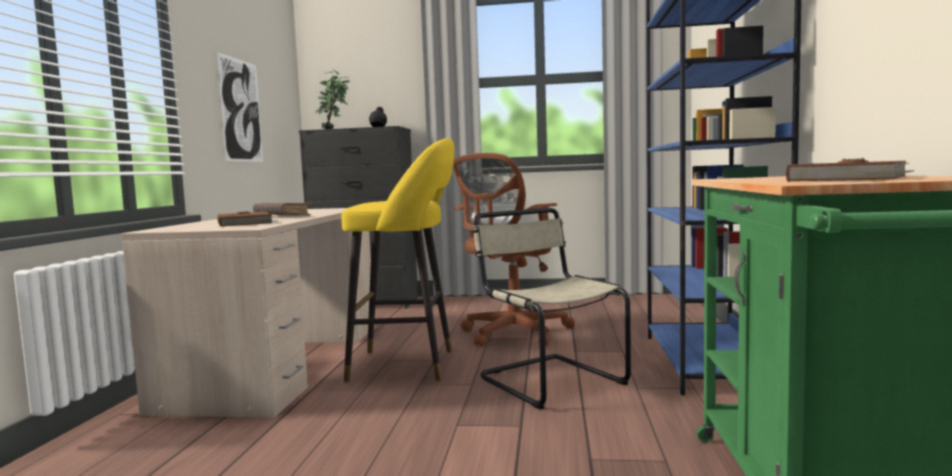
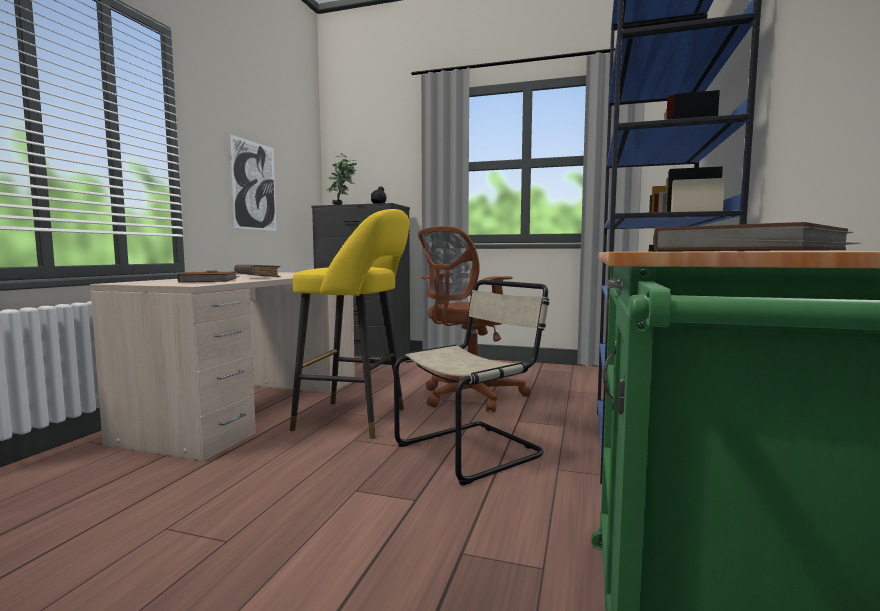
camera: 10 degrees right, 0 degrees up
beige chair [472,208,631,409] -> beige chair turned 75 degrees clockwise [394,280,549,485]

